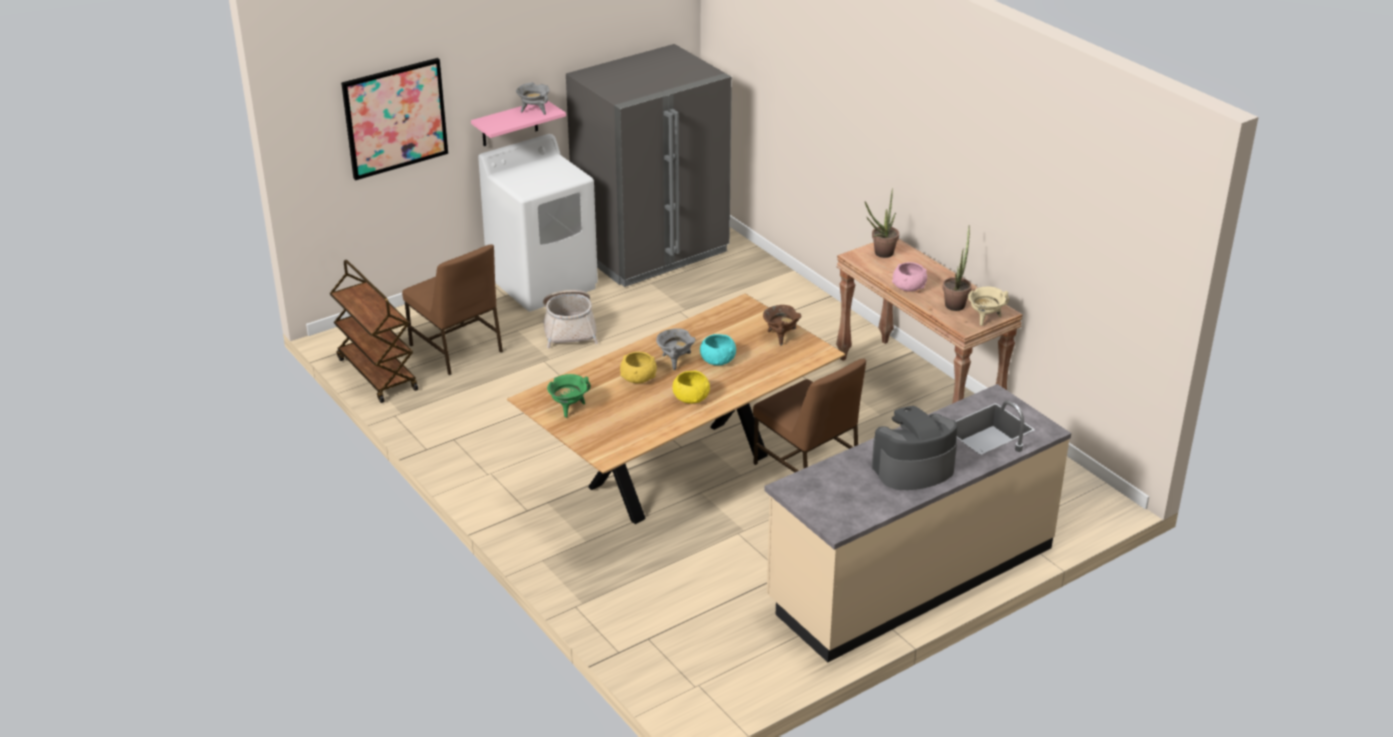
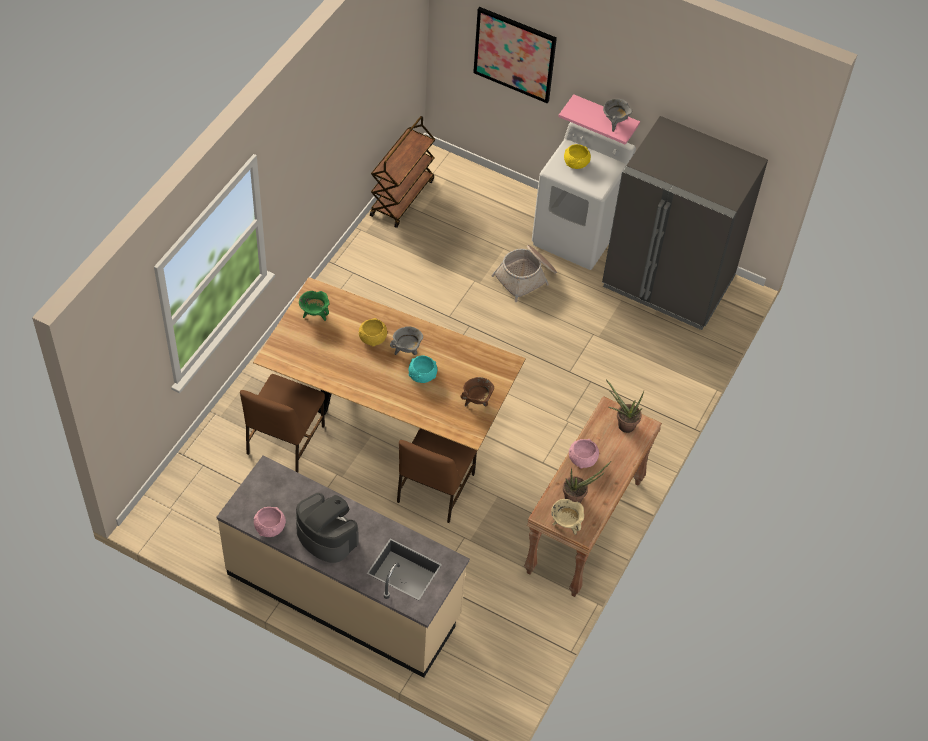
camera: 60 degrees right, 20 degrees up
brown chair [402,244,503,375] -> brown chair moved to [240,374,325,472]
yellow bowl [673,371,710,404] -> yellow bowl moved to [564,144,591,169]
none -> pink bowl [254,507,286,537]

